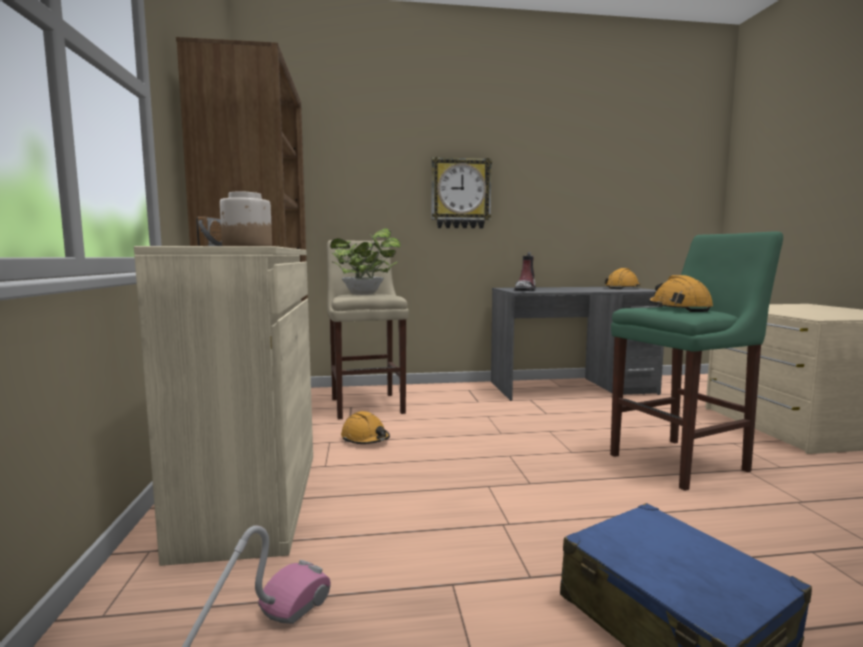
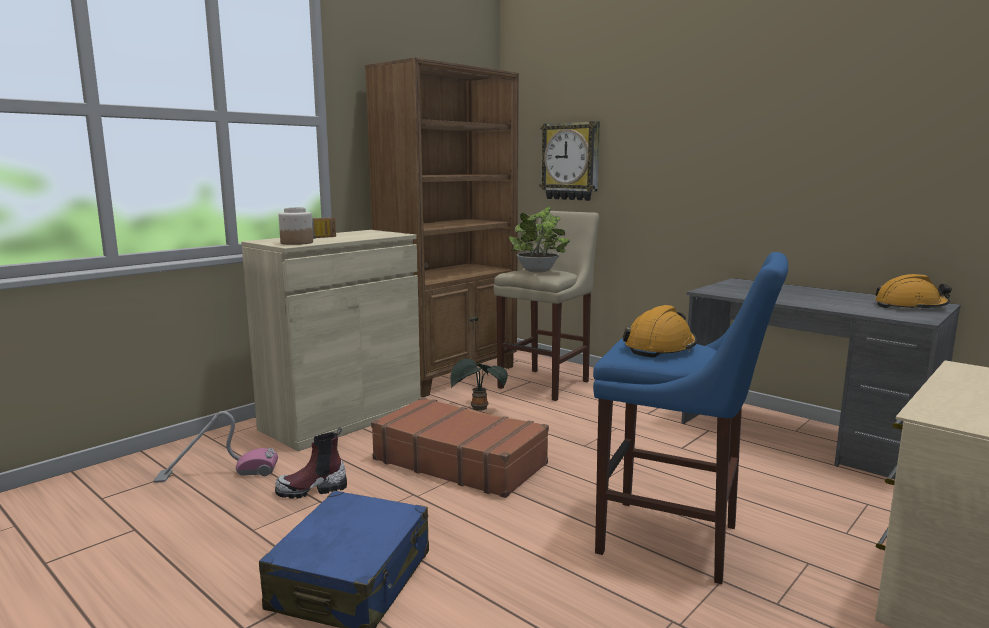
camera: 50 degrees right, 5 degrees up
orange hard hat [341,411,390,444] -> potted plant [450,359,508,411]
wall clock [431,157,492,228] -> wall clock moved to [540,121,600,201]
boot [514,252,536,291] -> boot moved to [275,427,347,499]
green stool [610,231,783,491] -> blue stool [593,252,788,584]
none -> brown suitcase [371,397,549,498]

